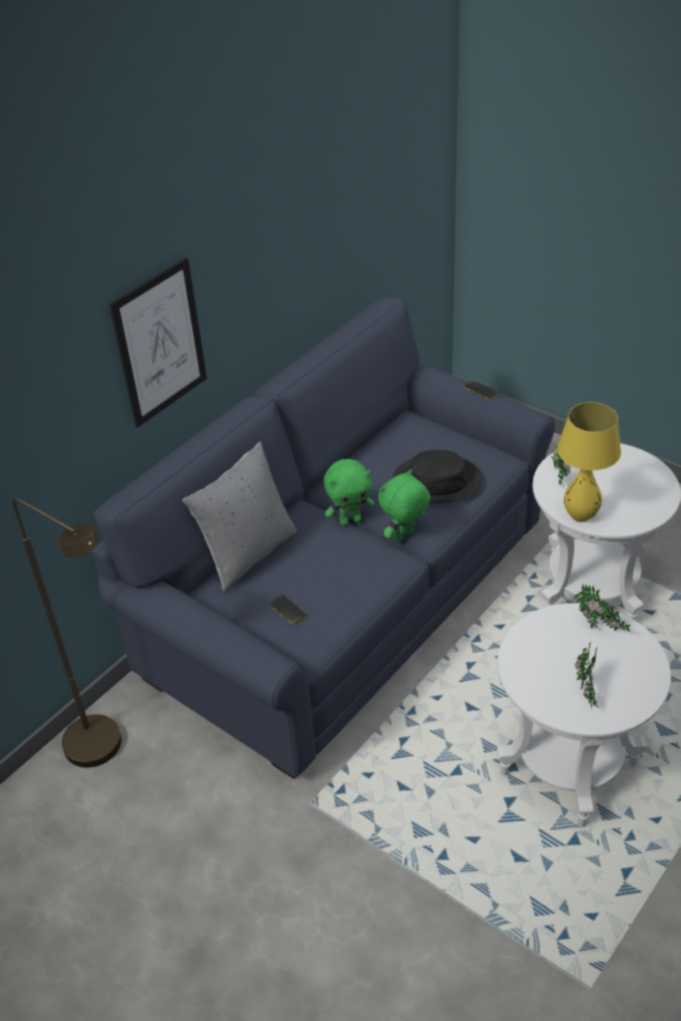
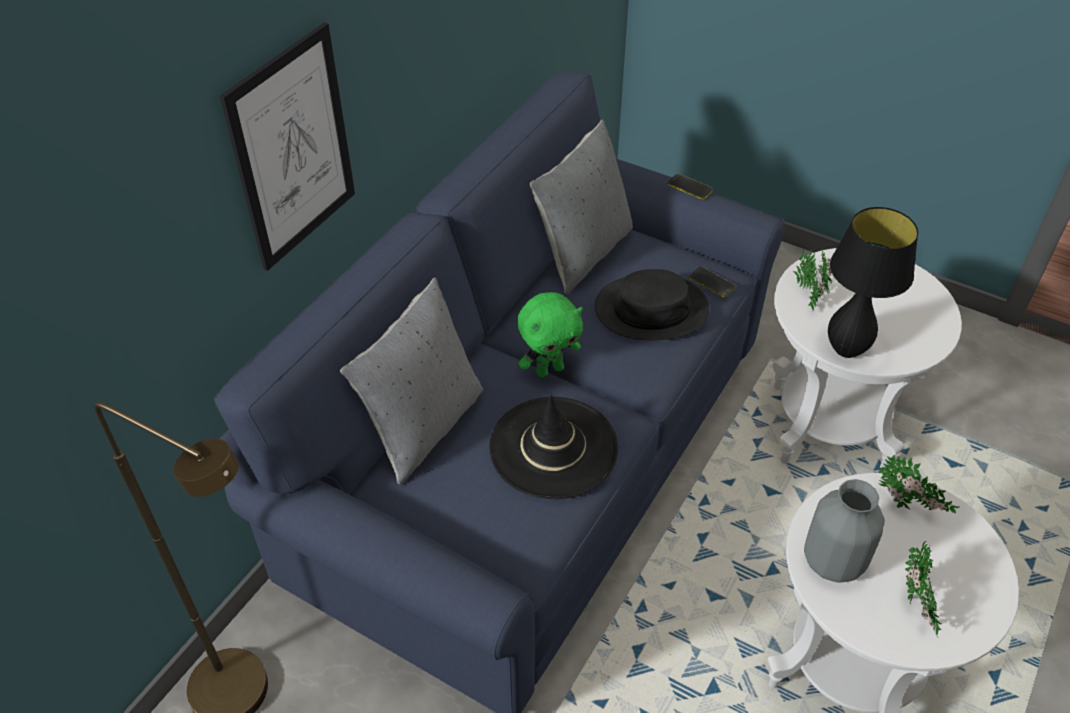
camera: 10 degrees left, 5 degrees up
phone [269,594,307,625] -> phone moved to [689,266,735,297]
green plush toy [378,469,430,542] -> none
yellow table lamp [557,402,621,522] -> black table lamp [828,207,918,358]
none -> black hat [489,395,618,499]
none -> grey pillow [530,119,633,294]
none -> grey vase [804,479,885,583]

